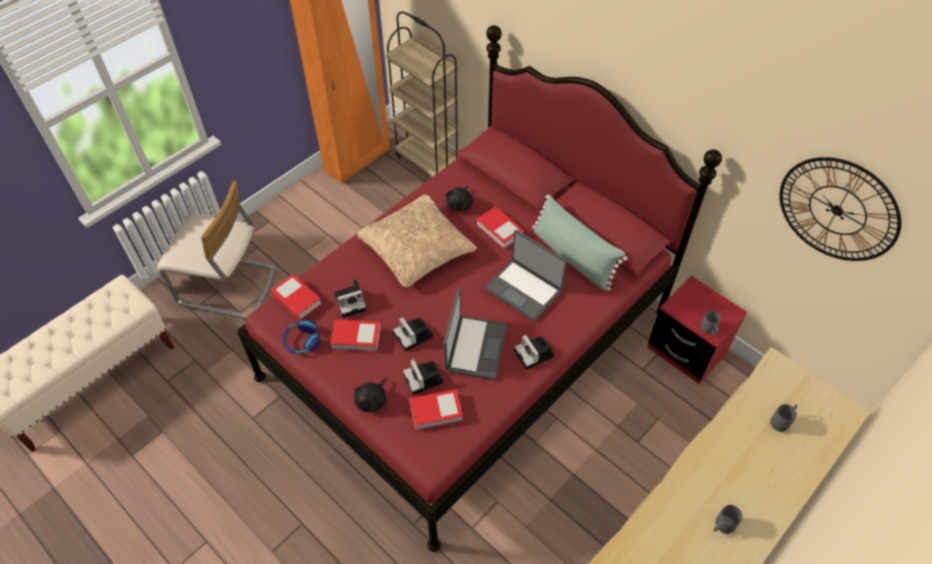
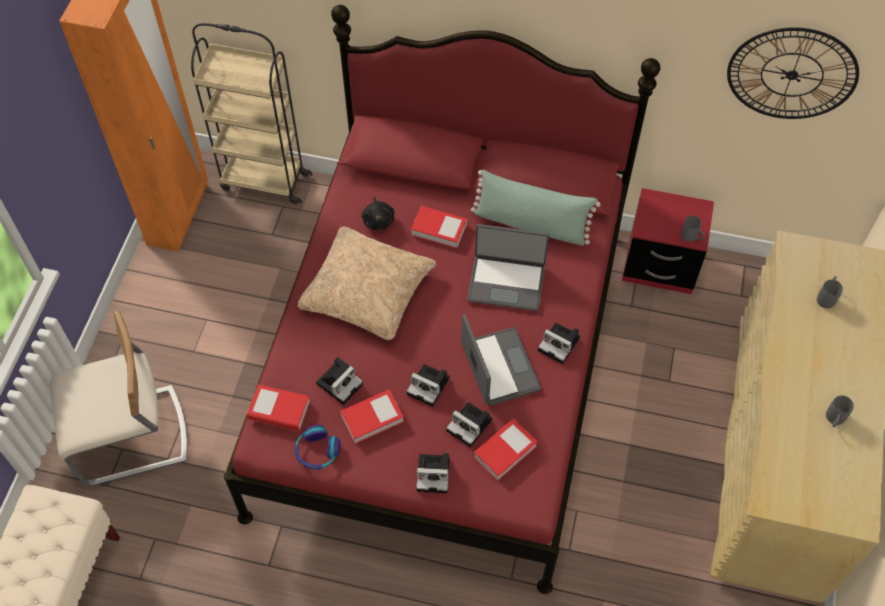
camera: 30 degrees left, 5 degrees up
black plush toy [354,378,387,412] -> camera [416,453,450,493]

